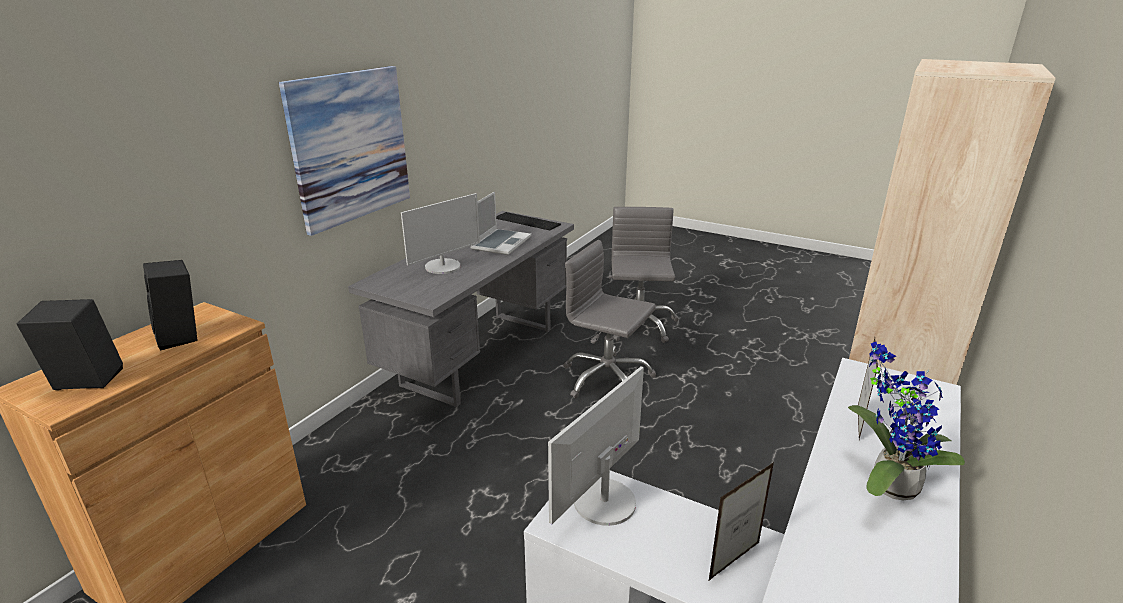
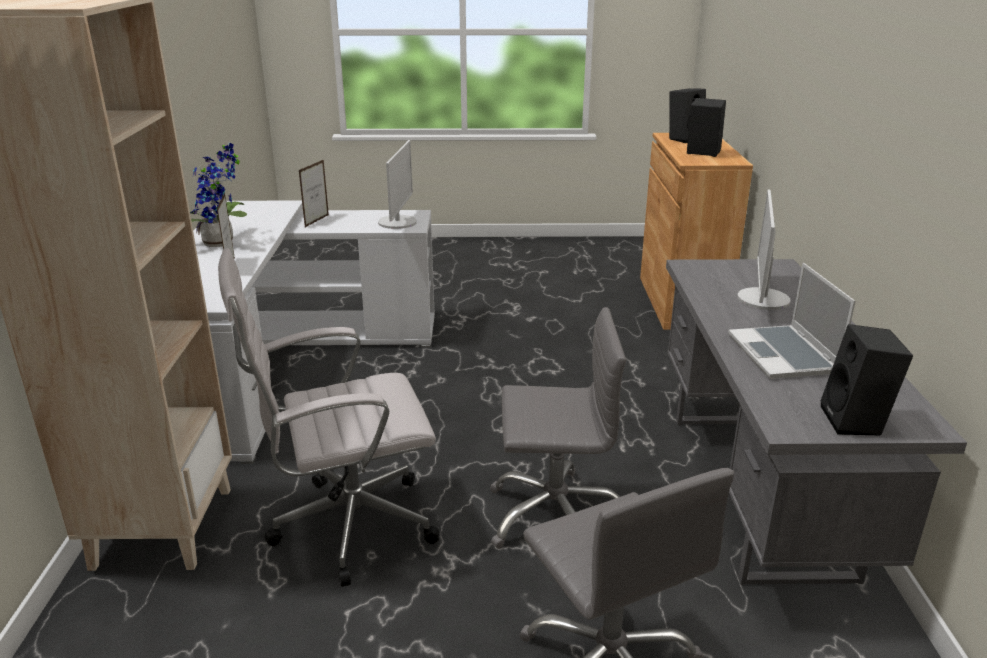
camera: 150 degrees right, 0 degrees up
picture [279,66,410,236] -> none
keyboard [496,212,561,230] -> black speaker [821,324,913,436]
none -> white office chair [218,248,439,587]

